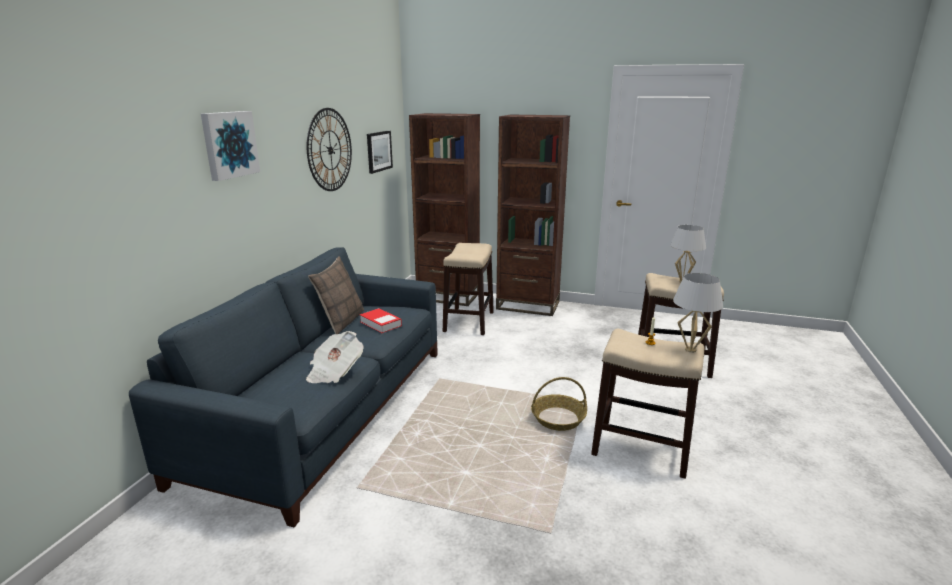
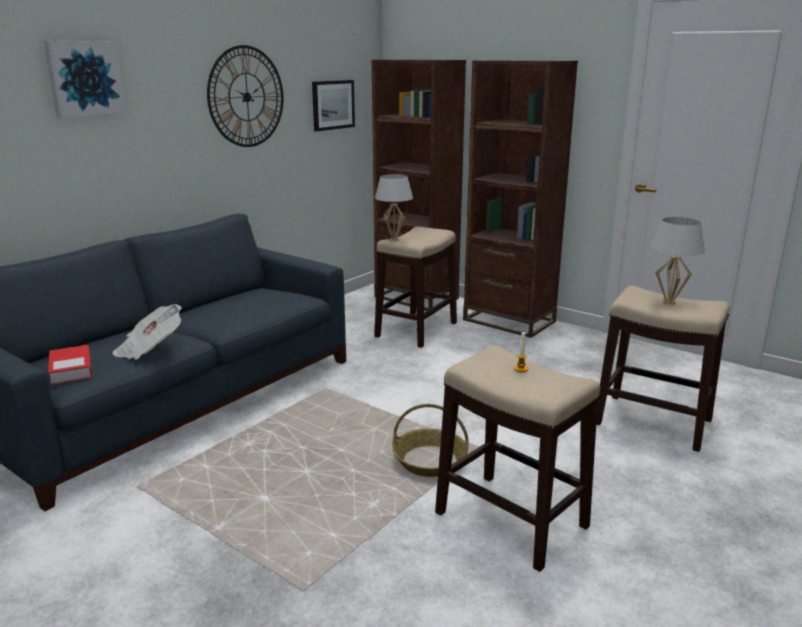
camera: 20 degrees right, 0 degrees up
pillow [308,256,364,334] -> none
book [360,308,402,333] -> book moved to [48,345,92,385]
white table lamp [673,273,723,353] -> white table lamp moved to [375,174,413,241]

